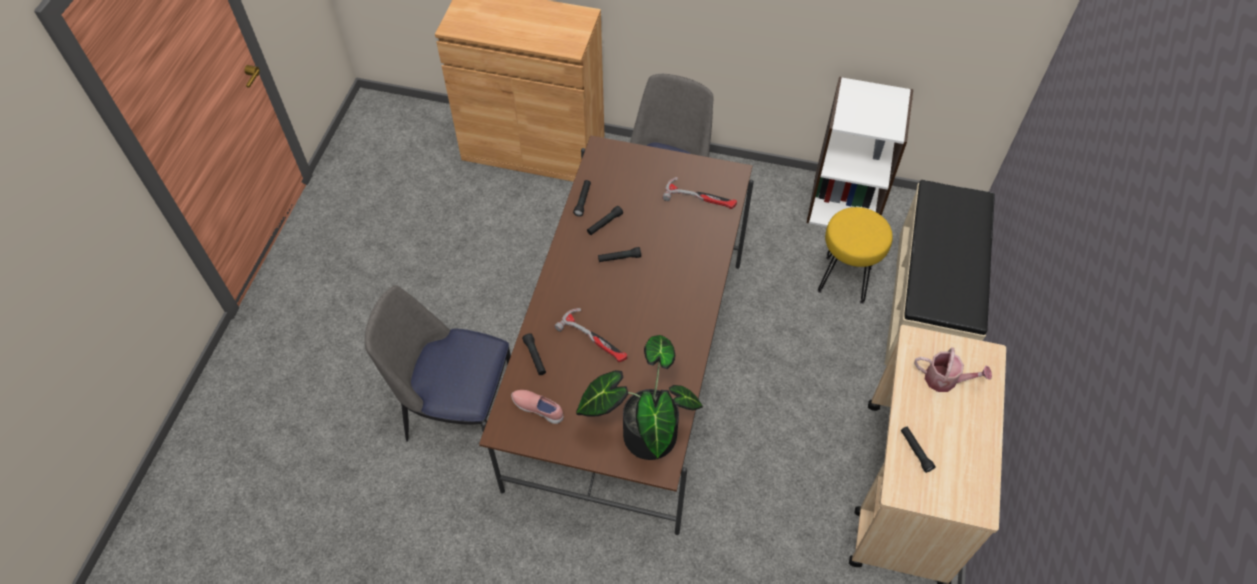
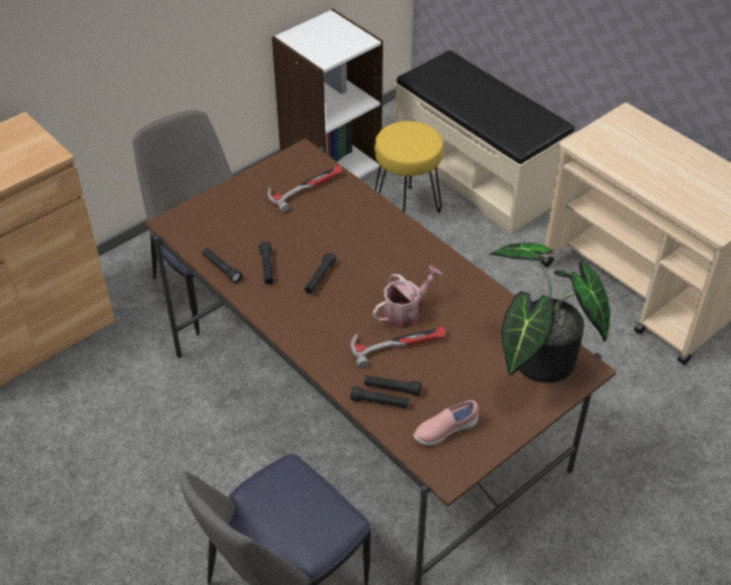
camera: 55 degrees left, 10 degrees down
black flashlight [901,426,936,473] -> black flashlight moved to [364,375,422,396]
watering can [914,347,992,392] -> watering can moved to [373,265,442,328]

